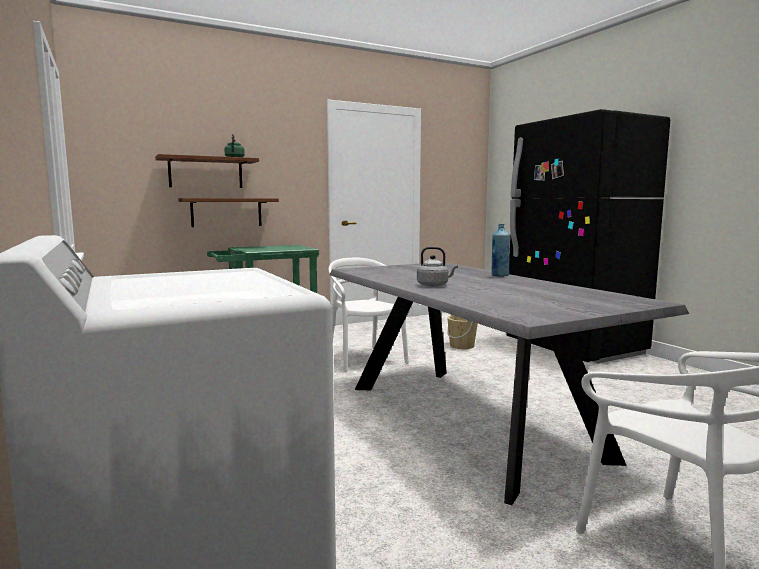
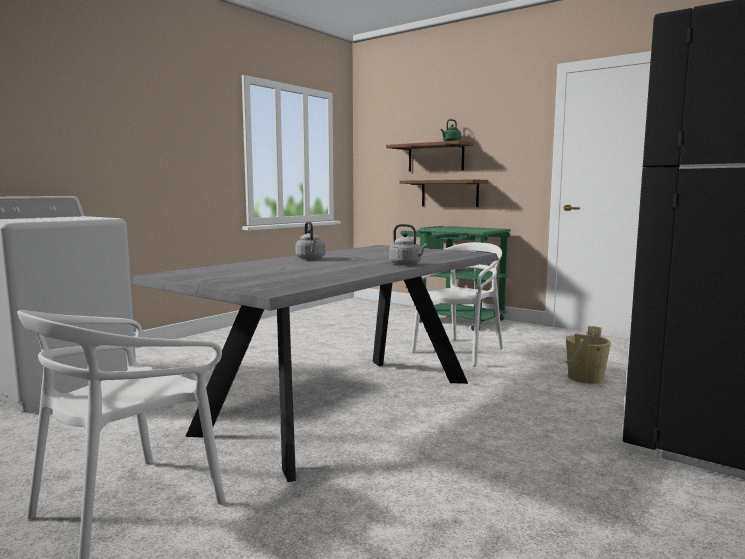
camera: 65 degrees right, 0 degrees up
blue bottle [492,224,510,277] -> grey kettle [389,224,428,265]

